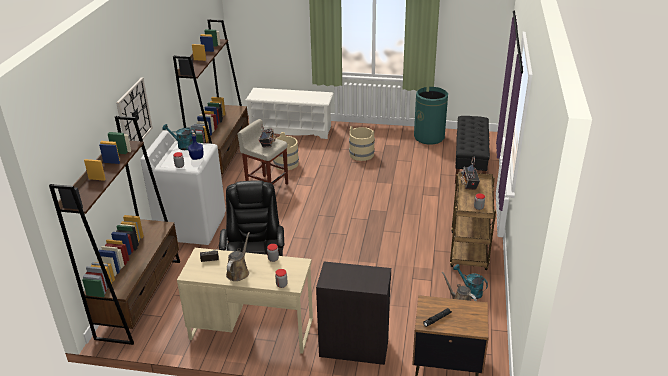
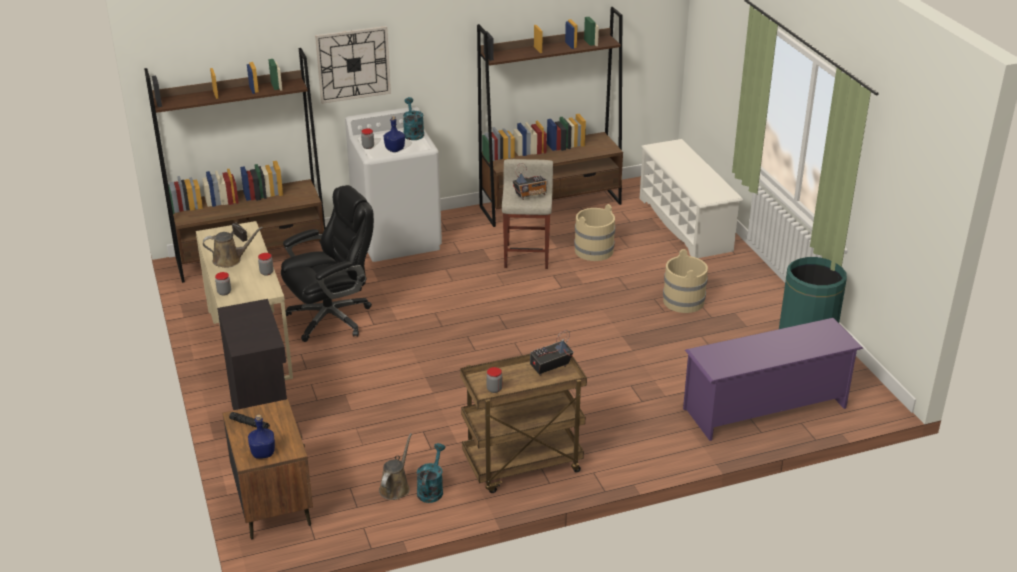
camera: 60 degrees right, 0 degrees up
black bench [455,116,490,184] -> purple shoe rack [683,318,863,441]
none -> blue bottle [248,414,275,459]

